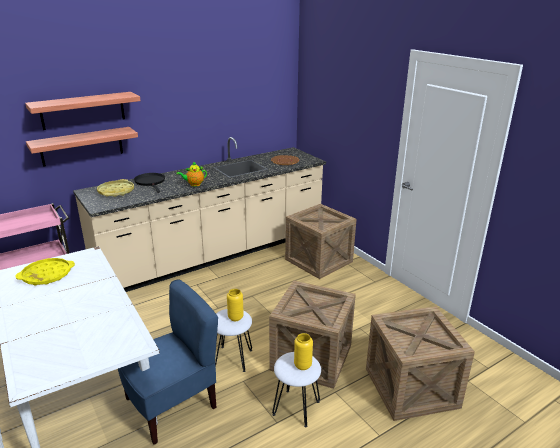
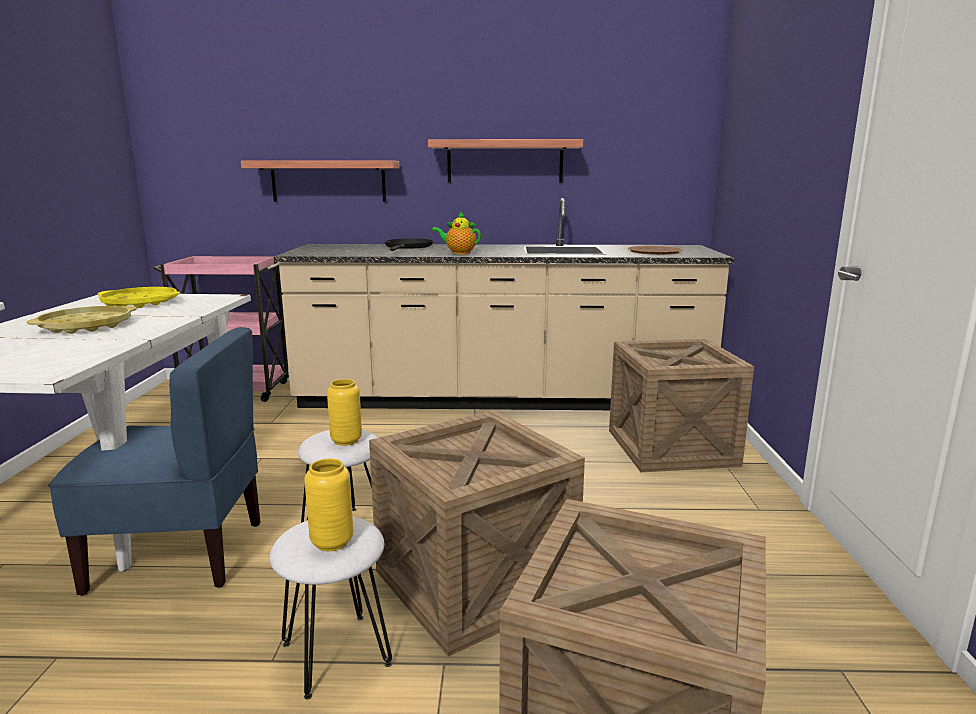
camera: 35 degrees right, 10 degrees down
shelf [25,92,141,130] -> shelf moved to [428,139,583,182]
yellow tray [97,179,134,197] -> yellow tray moved to [27,306,137,334]

